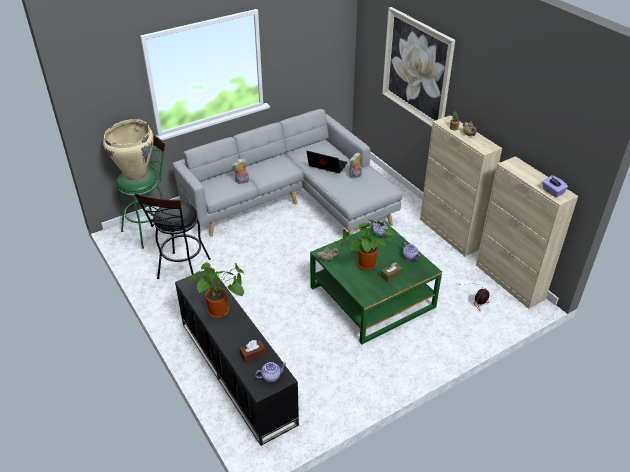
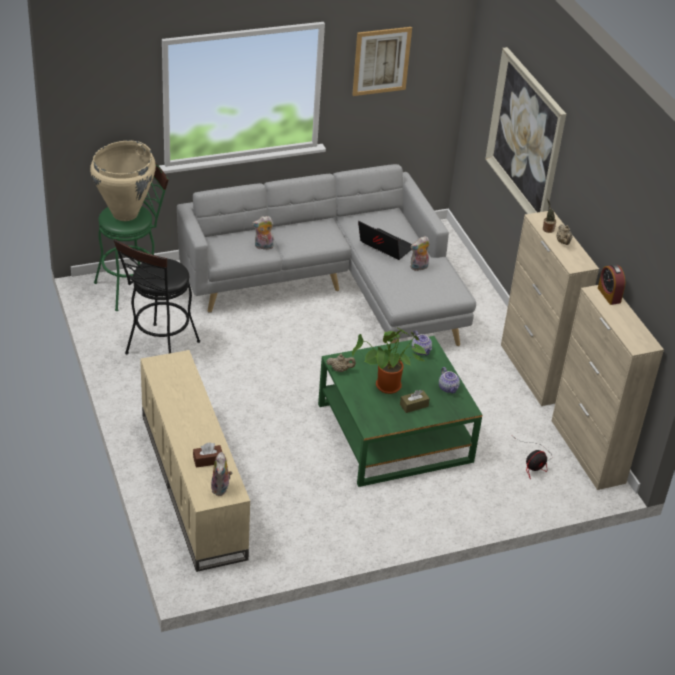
camera: 10 degrees right, 0 degrees up
black tv stand [175,268,299,446] -> beige tv stand [140,350,250,572]
potted plant [185,262,244,318] -> none
teapot [255,362,286,382] -> plush toy [211,452,232,496]
purple tissue box [542,175,568,197] -> none
none -> picture [352,27,412,96]
none -> alarm clock [598,264,625,305]

